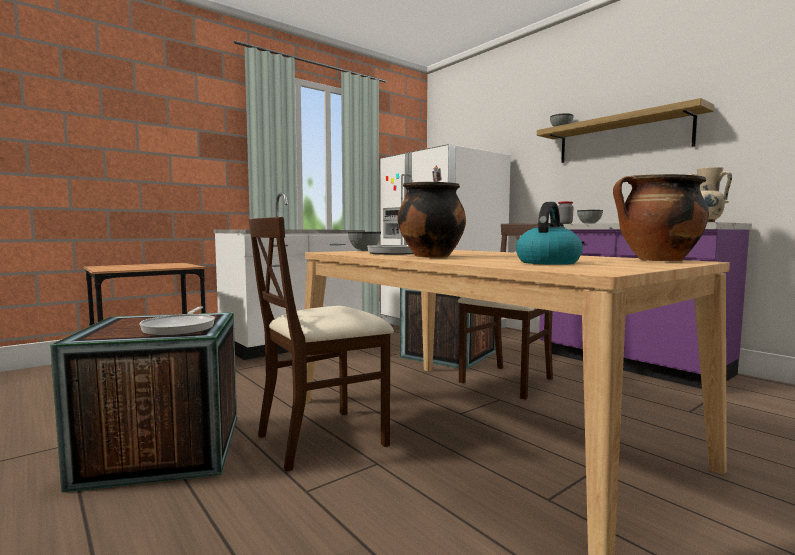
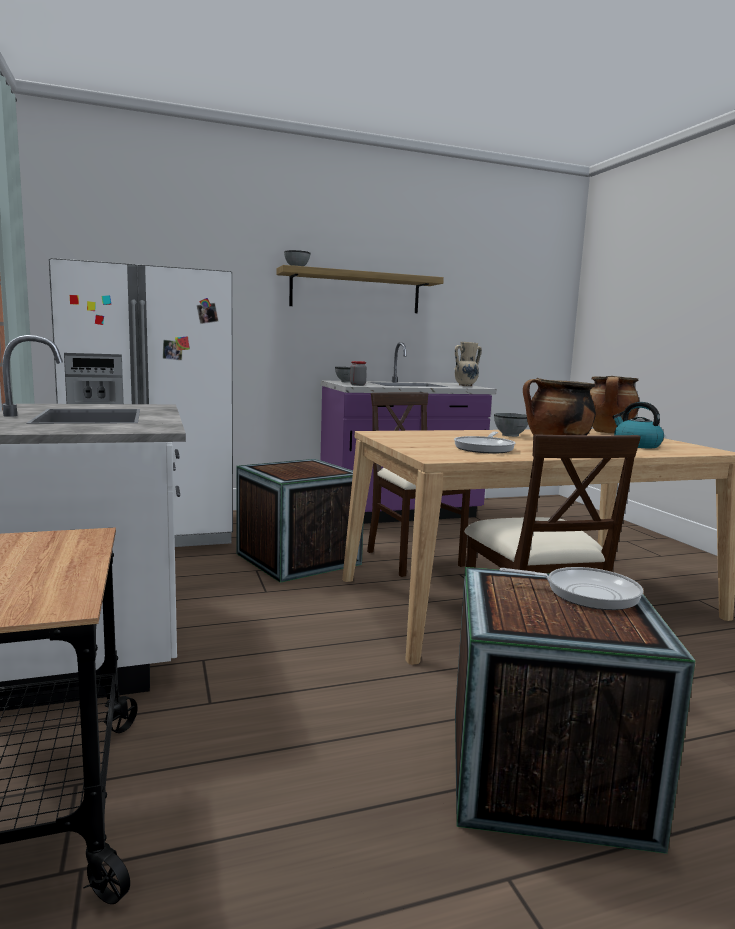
camera: 70 degrees left, 5 degrees up
grey bowl [348,232,381,251] -> grey bowl moved to [494,413,528,437]

